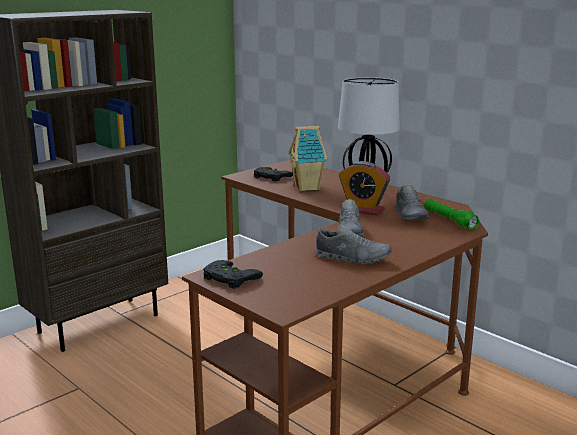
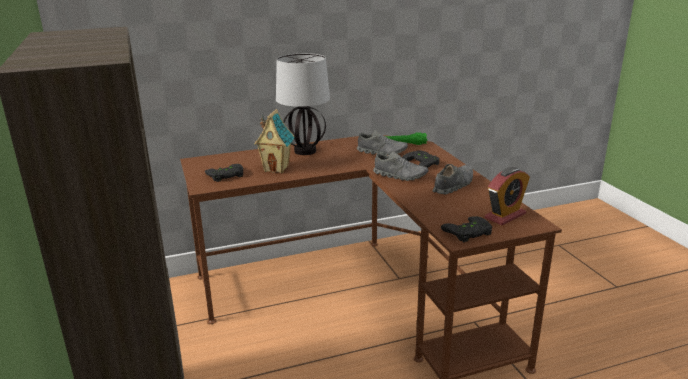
camera: 65 degrees left, 5 degrees up
alarm clock [339,161,390,215] -> alarm clock moved to [485,167,530,225]
none -> black game controller [402,150,440,168]

